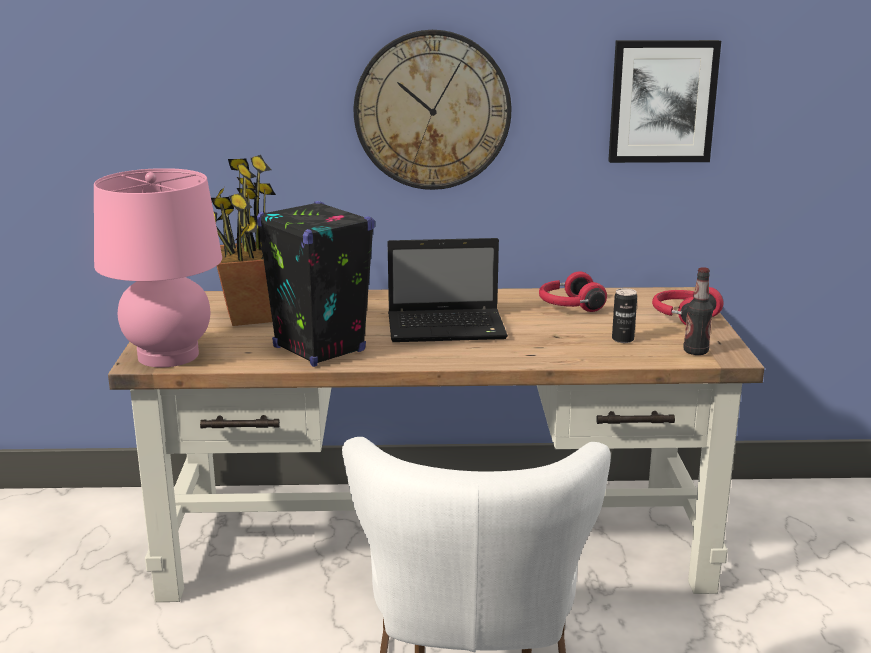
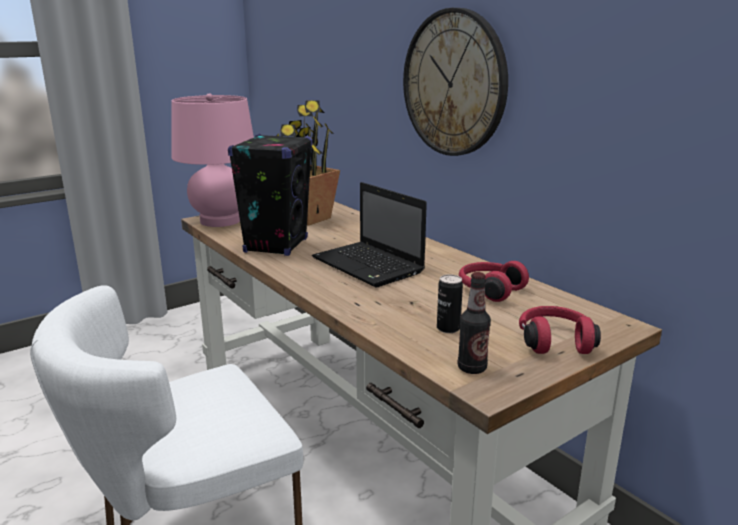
camera: 55 degrees right, 0 degrees up
picture [608,40,721,163] -> none

